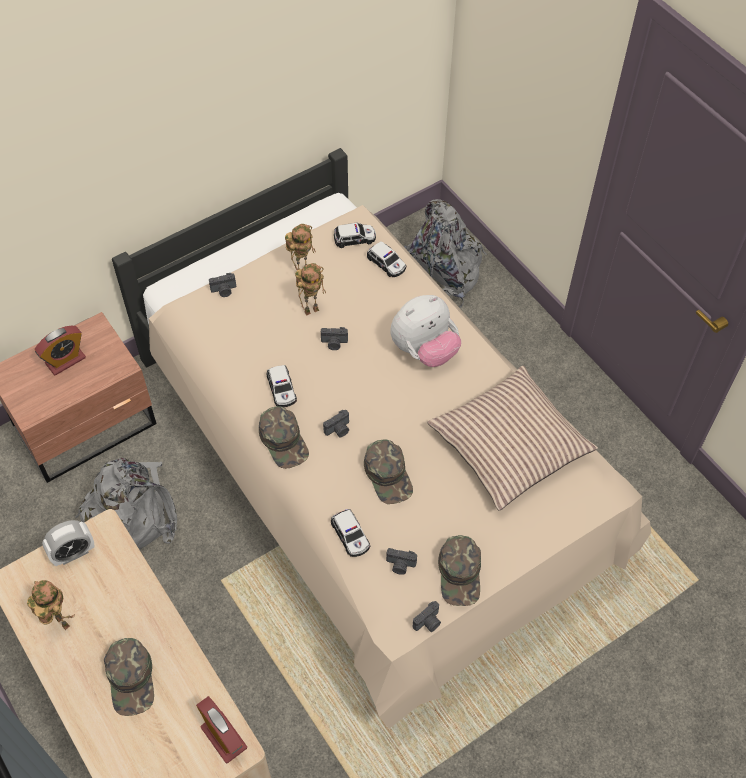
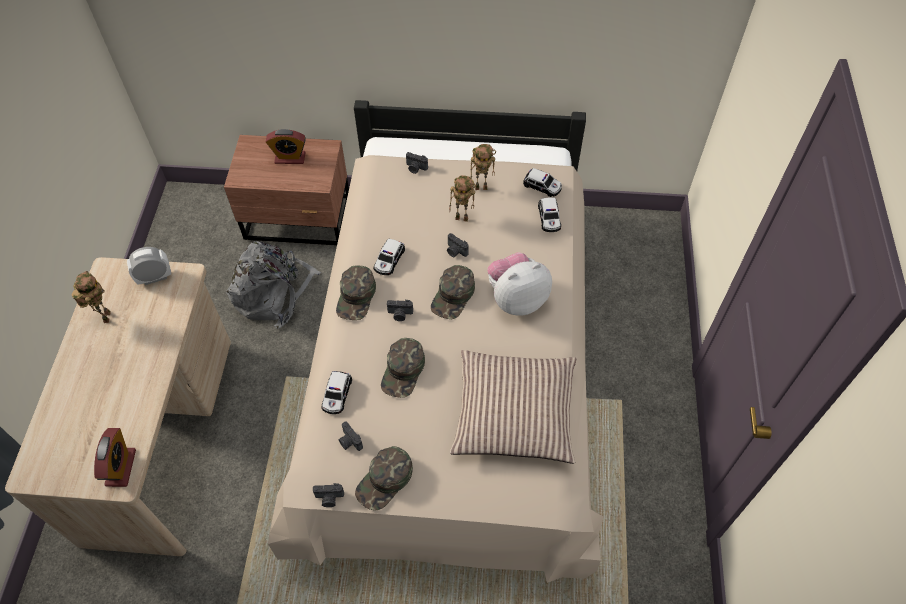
camera: 40 degrees right, 0 degrees up
alarm clock [42,520,94,566] -> alarm clock turned 150 degrees clockwise [127,247,171,285]
green cap [104,638,154,716] -> green cap moved to [431,265,475,319]
plush toy [391,295,461,367] -> plush toy turned 150 degrees clockwise [487,252,552,316]
grey backpack [404,199,487,308] -> none

